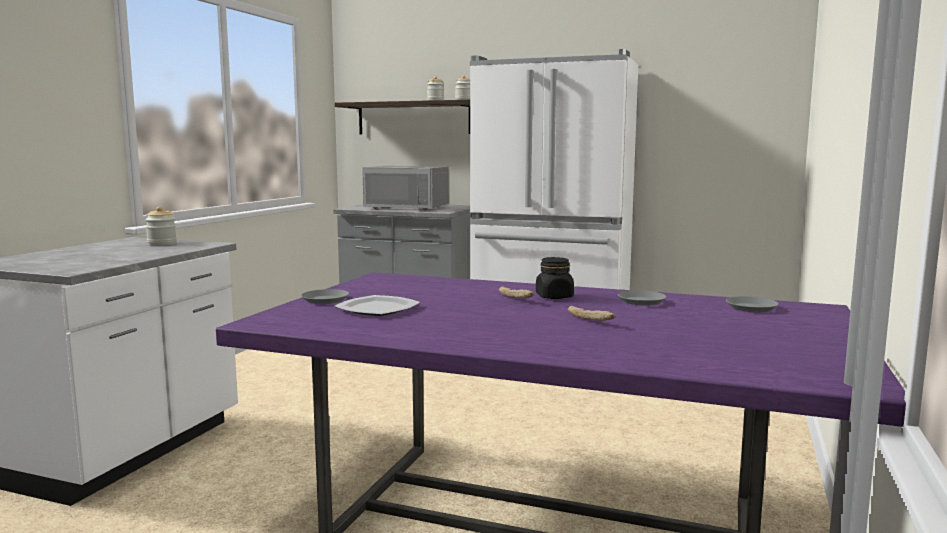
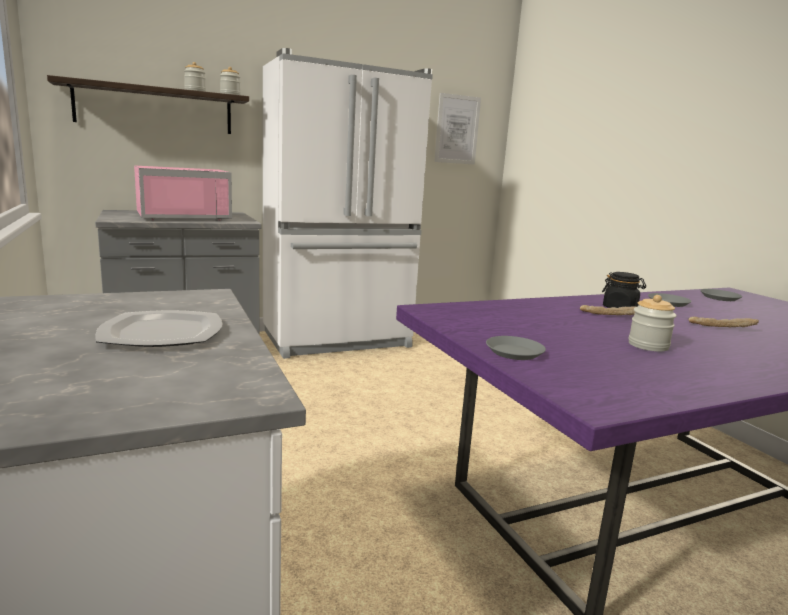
camera: 45 degrees left, 5 degrees up
jar [145,206,177,245] -> jar moved to [628,295,677,352]
plate [334,295,420,316] -> plate moved to [95,310,222,347]
grey microwave [362,166,449,210] -> pink microwave [134,165,232,221]
none -> picture [434,93,481,165]

